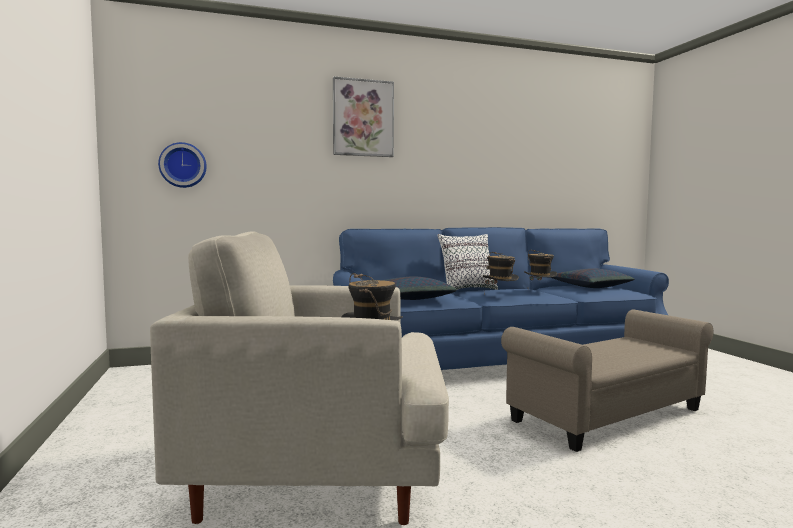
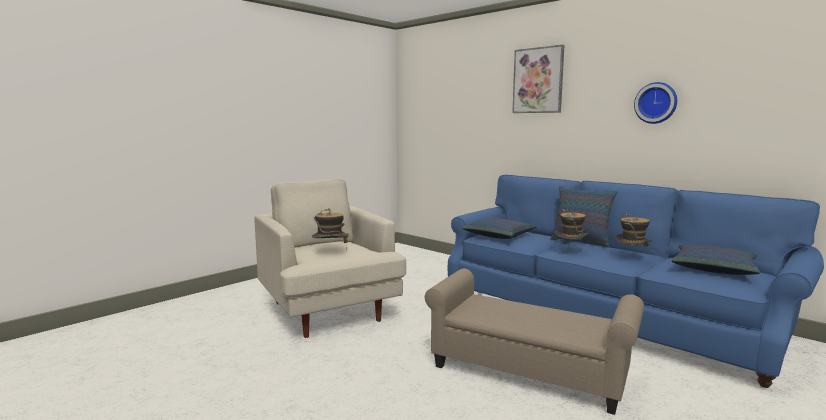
camera: 60 degrees right, 5 degrees up
wall clock [158,142,207,188] -> wall clock moved to [634,82,677,124]
white pillow [438,234,498,290] -> blue pillow [550,186,617,248]

